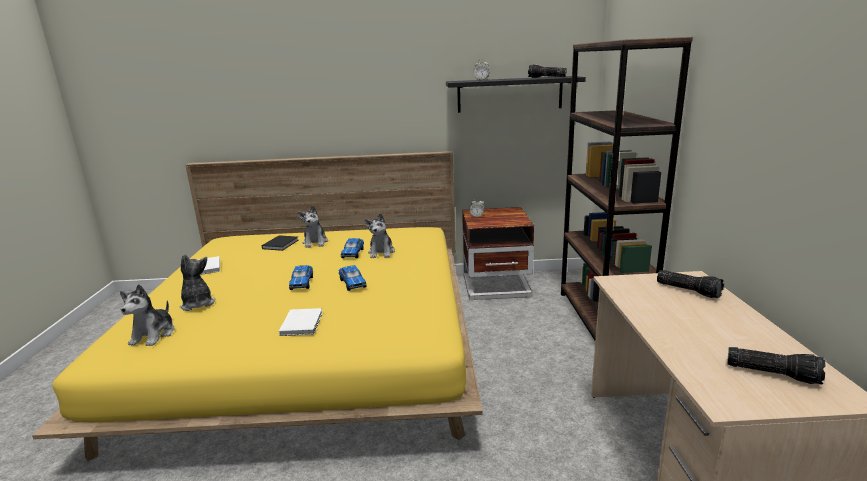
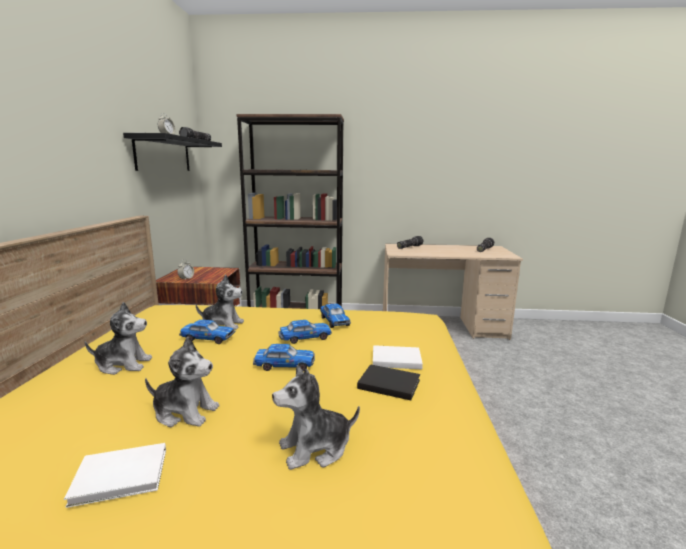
camera: 85 degrees left, 5 degrees down
plush toy [120,284,174,346] -> plush toy moved to [145,337,220,427]
black book [262,235,298,251] -> black book moved to [357,364,420,400]
none -> toy car [320,304,351,328]

